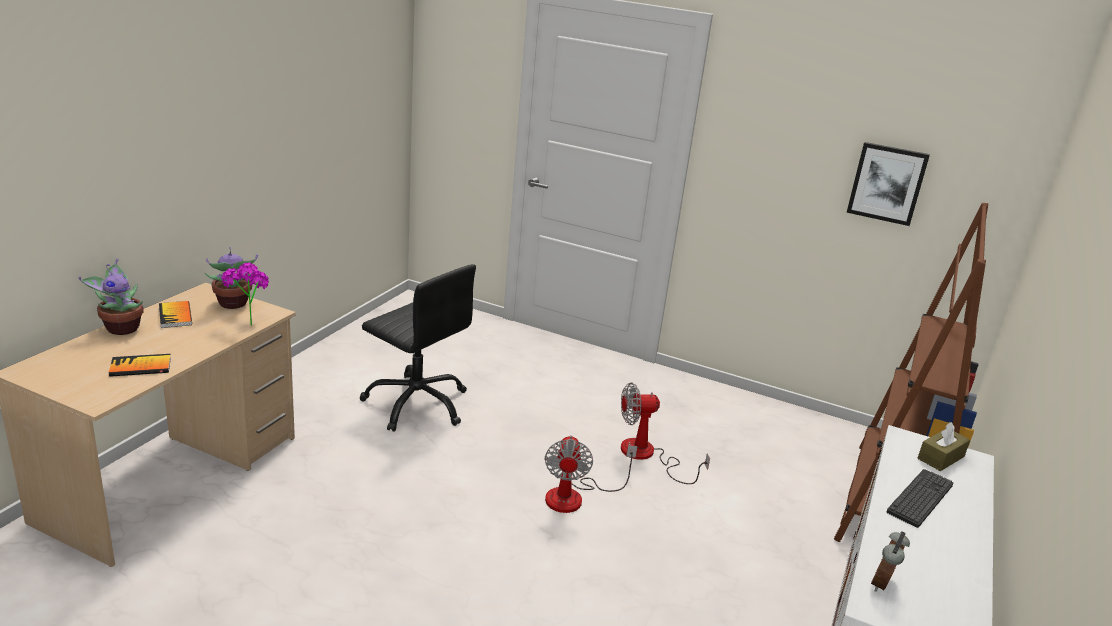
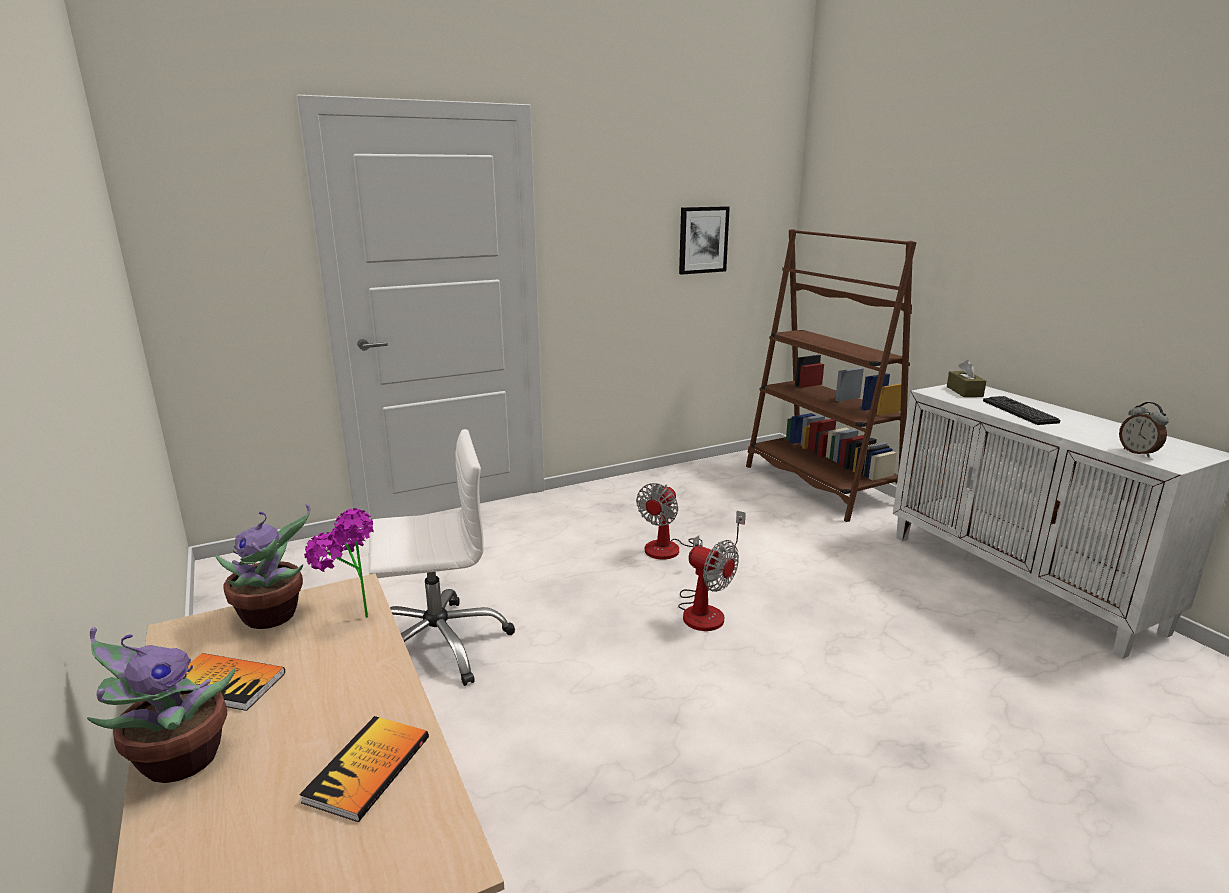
camera: 50 degrees left, 5 degrees down
black office chair [359,264,476,432] -> white office chair [369,429,515,686]

